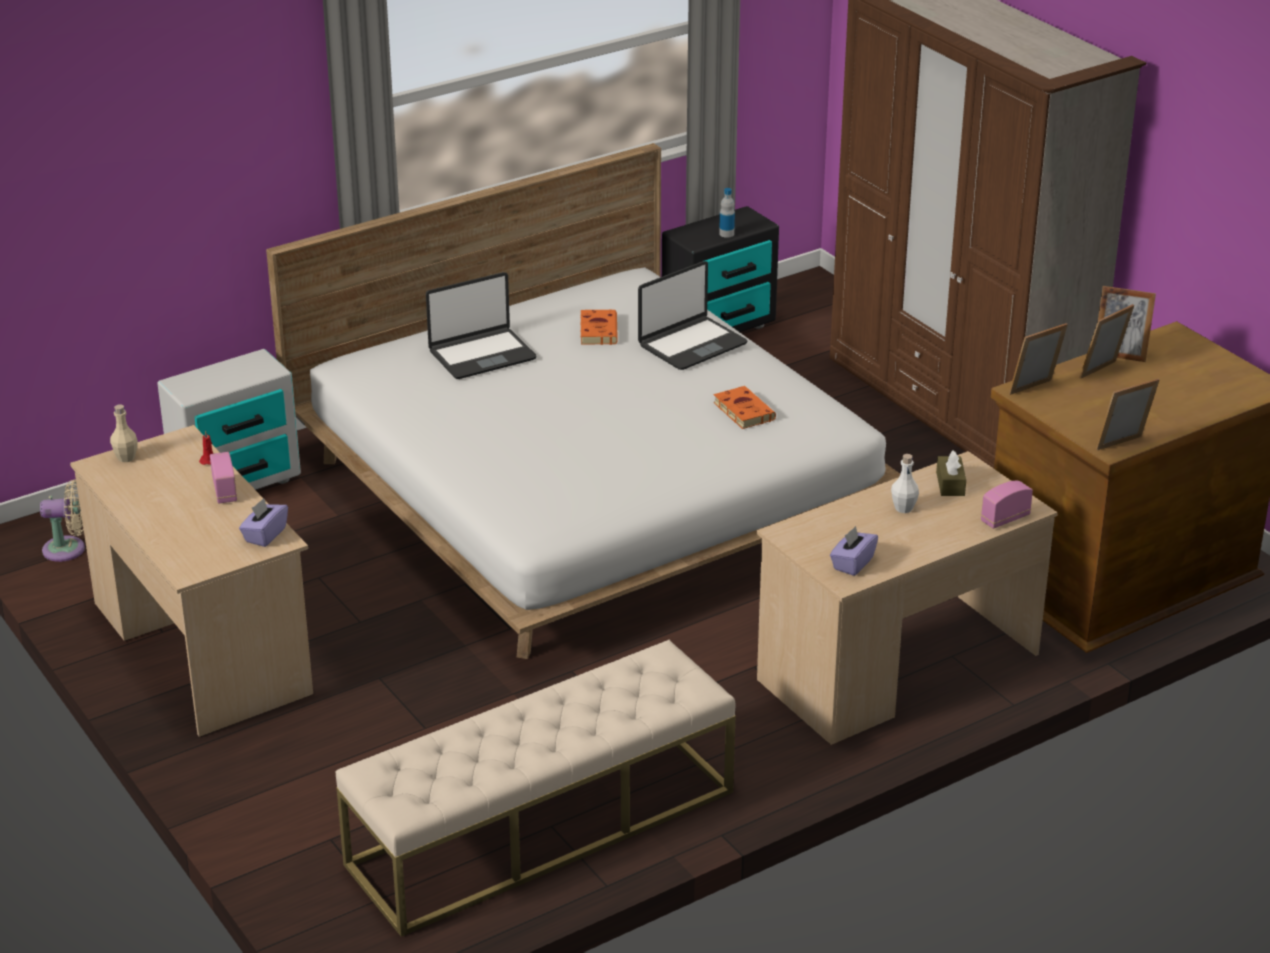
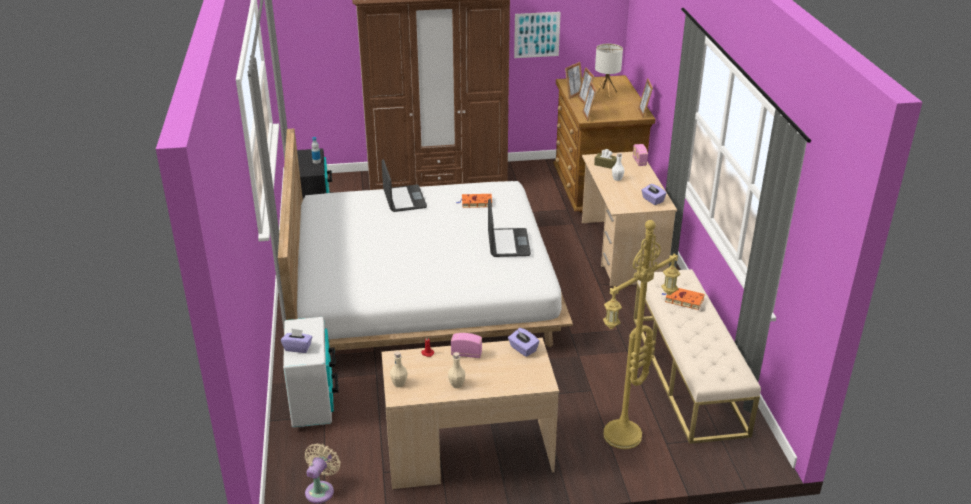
camera: 65 degrees left, 0 degrees up
laptop [426,272,536,379] -> laptop moved to [488,198,531,257]
orange book [580,310,618,345] -> orange book moved to [661,288,704,310]
none -> purple tissue box [281,328,312,353]
none -> beige bottle [448,352,465,388]
none -> picture [514,12,561,58]
none -> table lamp [595,44,623,98]
none -> yellow floor lamp [603,220,680,449]

